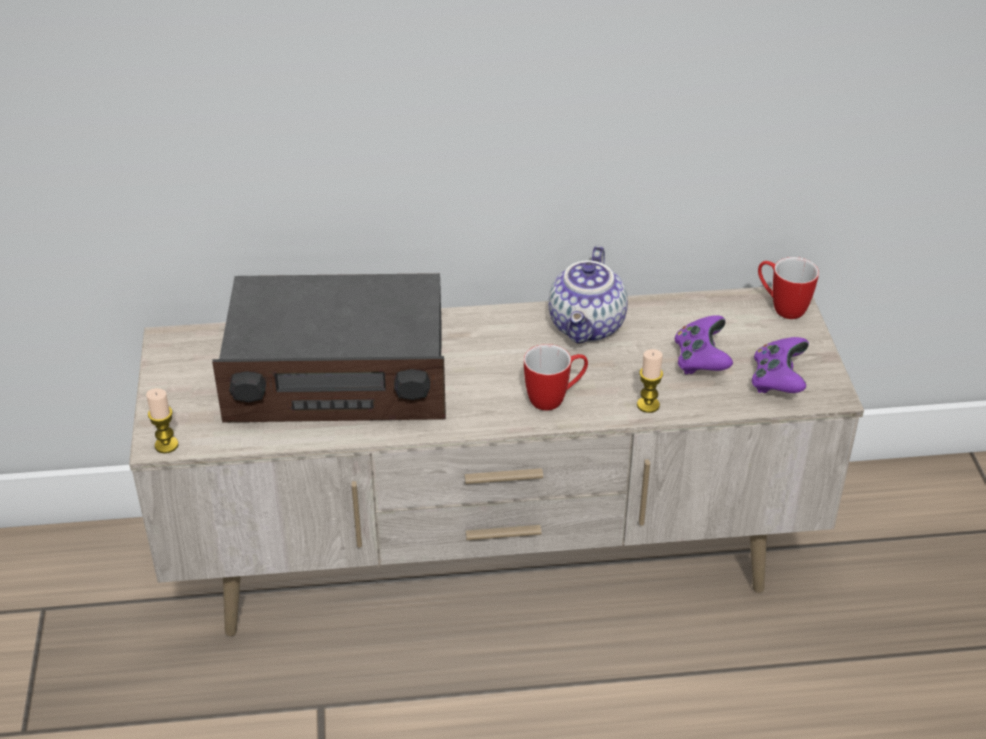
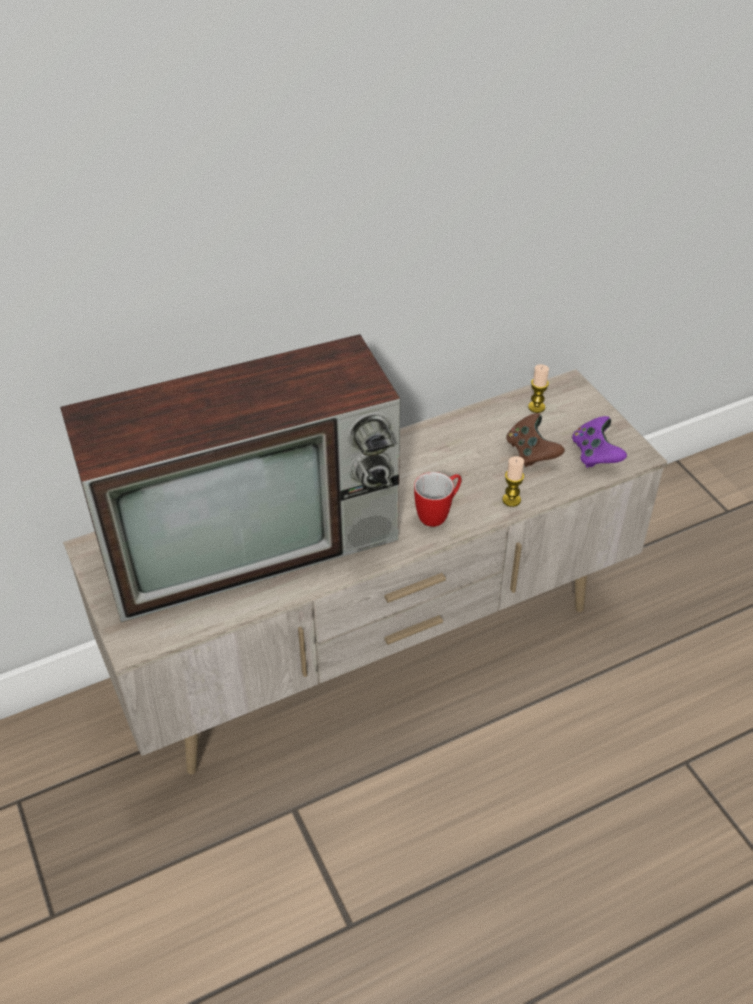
camera: 20 degrees left, 5 degrees up
candle [146,388,178,453] -> candle moved to [528,364,549,413]
radio [212,273,446,423] -> television [60,334,400,623]
teapot [548,245,628,344] -> none
purple game controller [675,315,733,375] -> brown game controller [506,413,565,467]
mug [758,257,819,319] -> none

